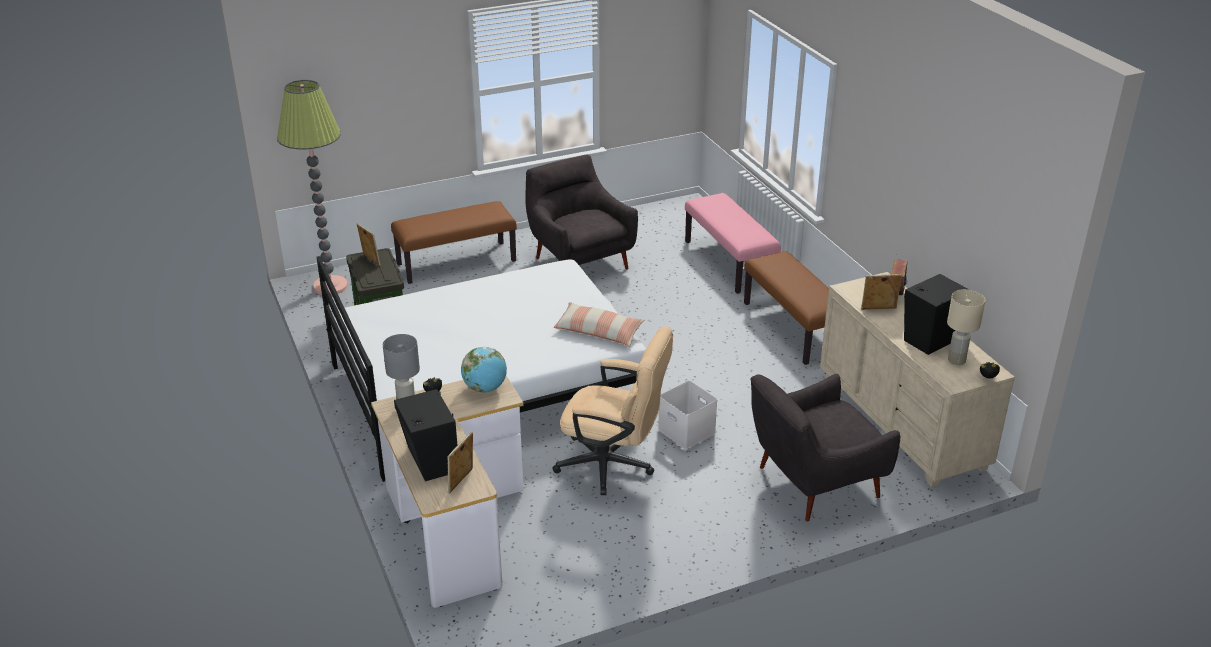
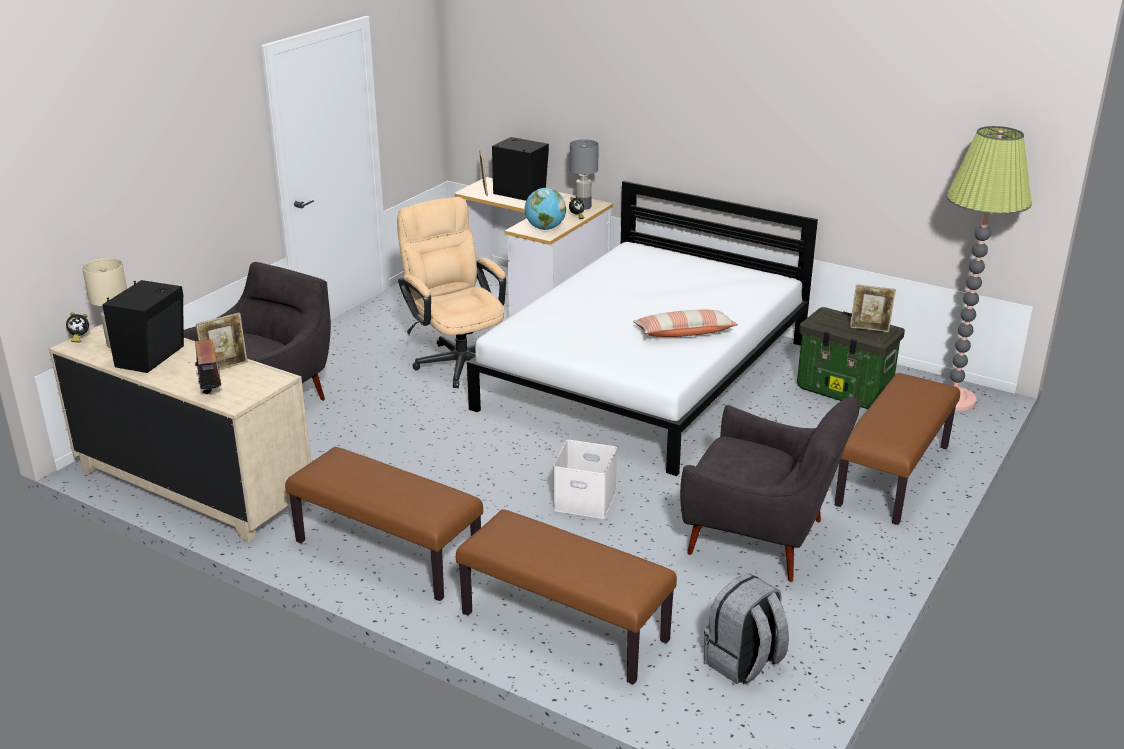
camera: 145 degrees right, 5 degrees down
pillow [553,302,645,347] -> pillow moved to [633,309,738,337]
beige office chair [553,326,673,495] -> beige office chair turned 75 degrees clockwise [397,197,506,388]
white storage box [658,381,718,449] -> white storage box moved to [553,440,617,519]
pink bench [685,193,781,294] -> brown bench [456,509,677,685]
none -> grey backpack [704,573,789,685]

